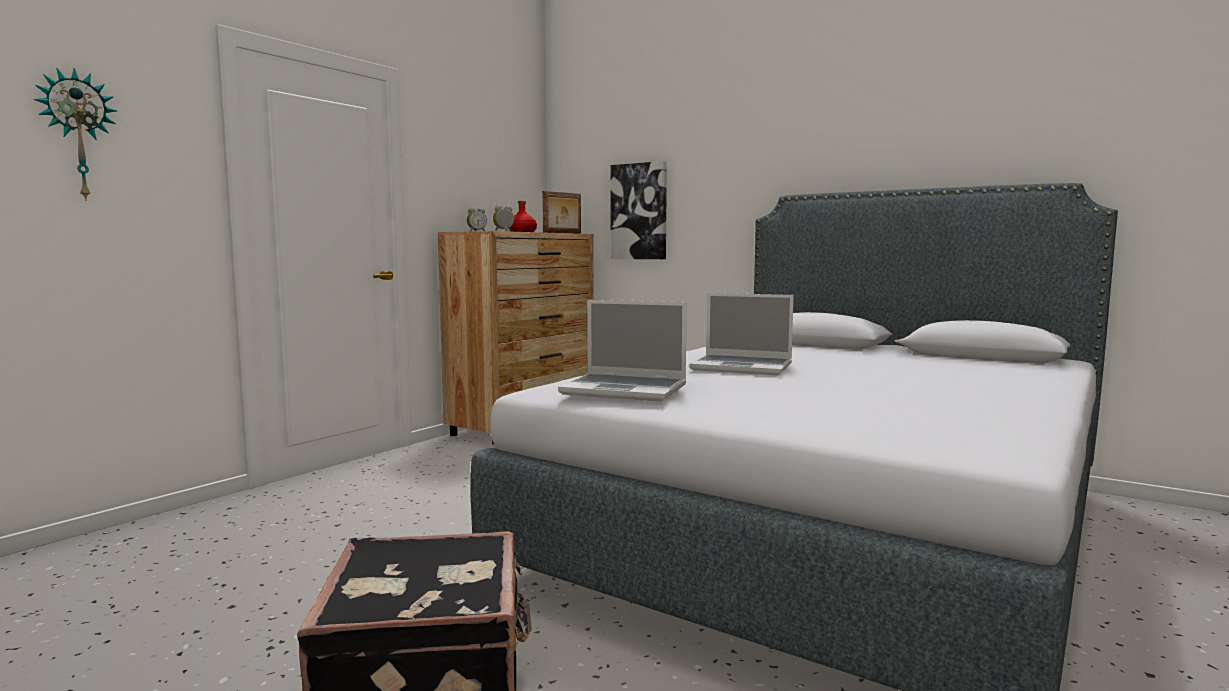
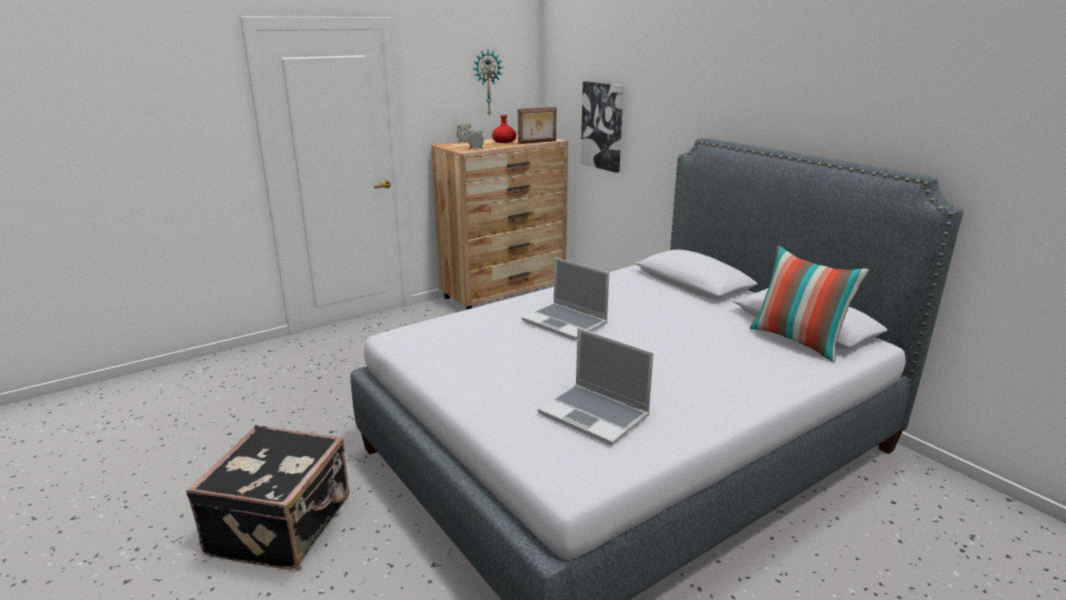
camera: 20 degrees right, 15 degrees up
wall clock [33,68,117,201] -> wall clock moved to [473,50,503,117]
laptop [558,300,687,402] -> laptop moved to [538,328,654,445]
none -> pillow [750,246,869,362]

